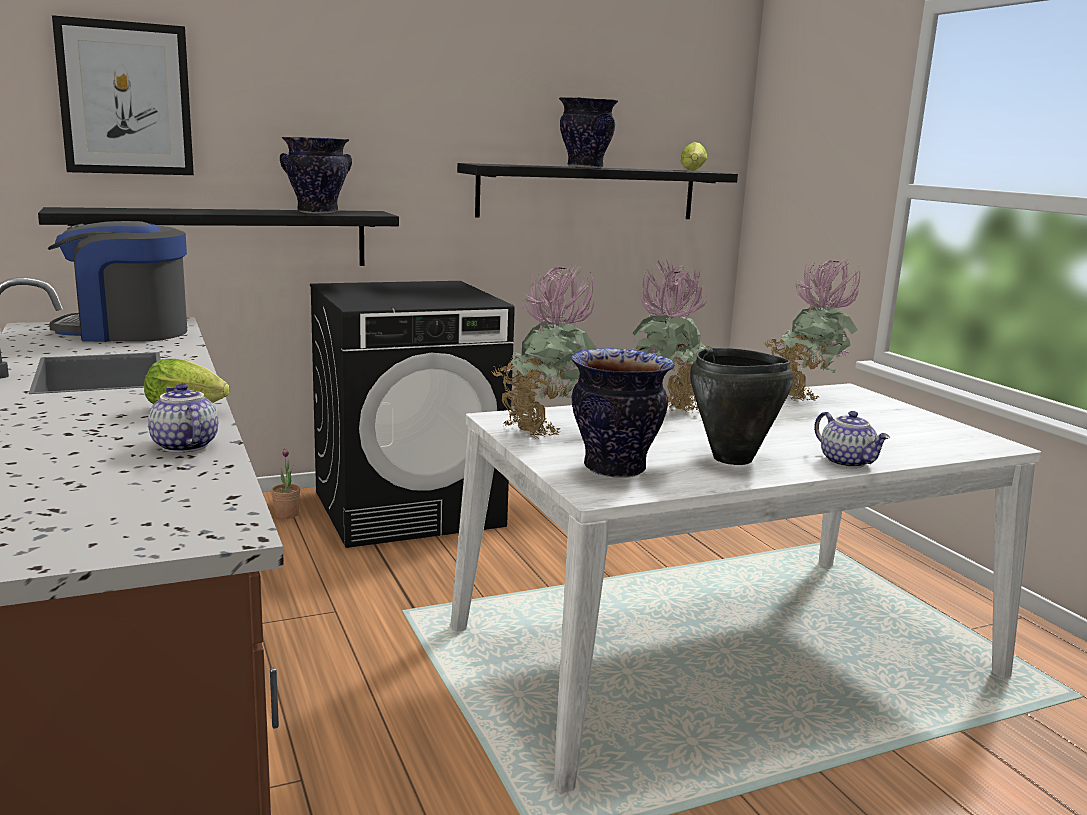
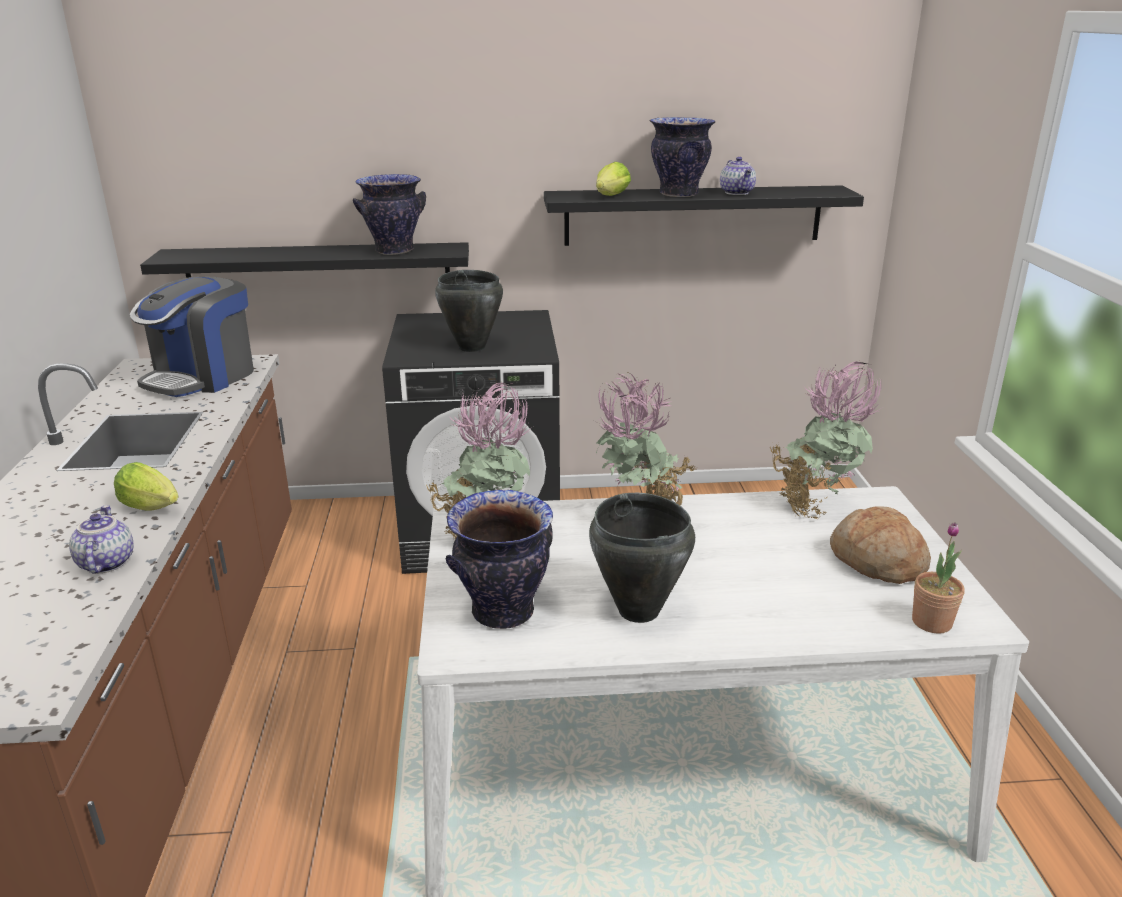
camera: 20 degrees right, 10 degrees up
coffee machine [48,221,187,342] -> coffee machine turned 75 degrees counterclockwise [130,276,254,397]
picture [52,15,194,175] -> none
potted plant [271,448,300,519] -> potted plant moved to [912,522,965,634]
lettuce [681,142,707,171] -> lettuce moved to [596,162,631,196]
teapot [814,411,890,468] -> teapot moved to [720,157,756,195]
none -> black cooking pot [435,270,503,352]
none -> bread [830,507,931,584]

